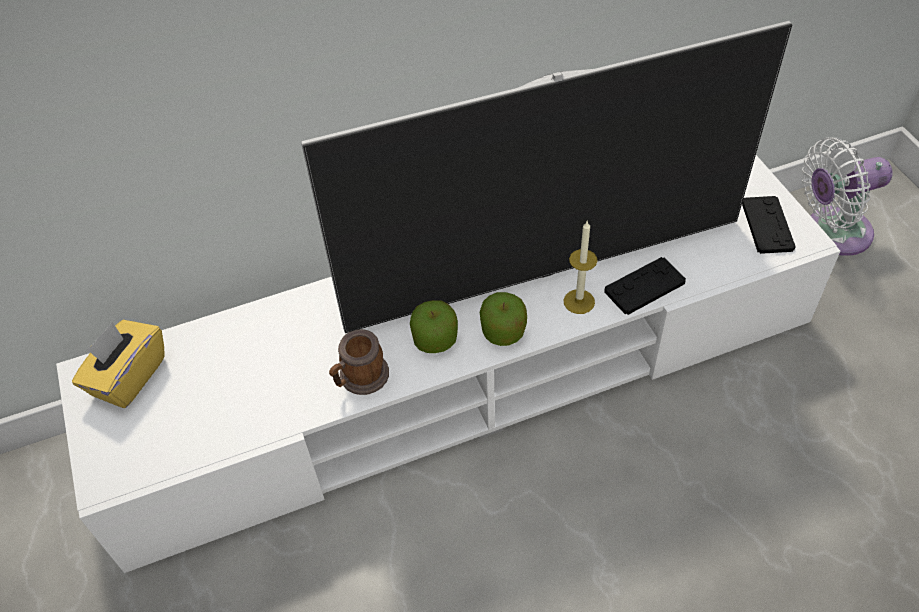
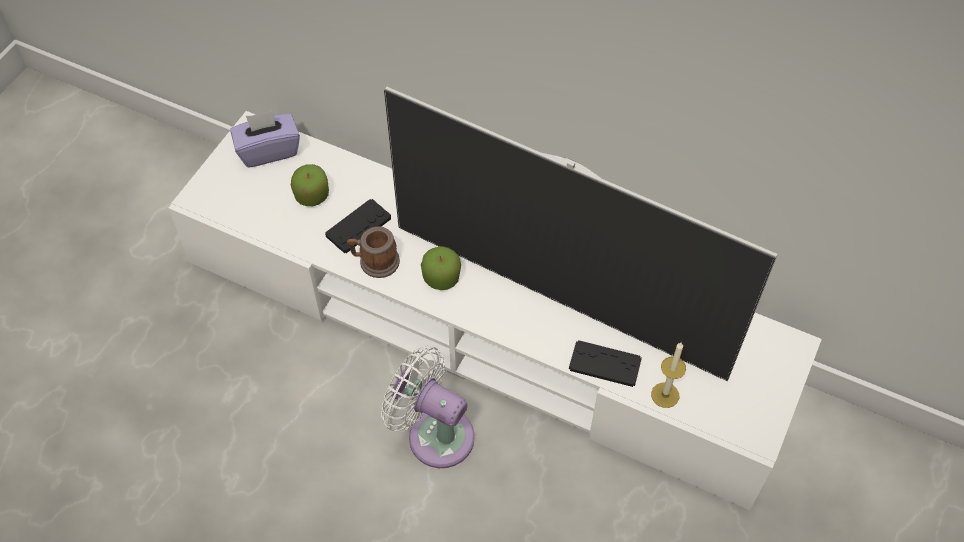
camera: 45 degrees right, 5 degrees up
yellow tissue box [72,320,165,408] -> purple tissue box [230,110,300,168]
apple [480,292,527,346] -> apple moved to [291,164,329,206]
candle [564,220,598,314] -> candle moved to [651,343,686,408]
black game controller [742,196,796,254] -> black game controller moved to [325,199,391,253]
white fan [802,137,893,256] -> white fan moved to [381,346,475,468]

